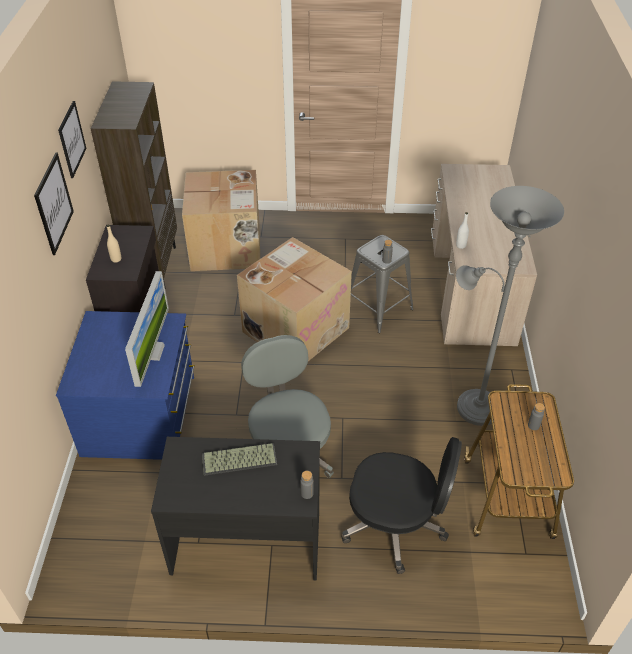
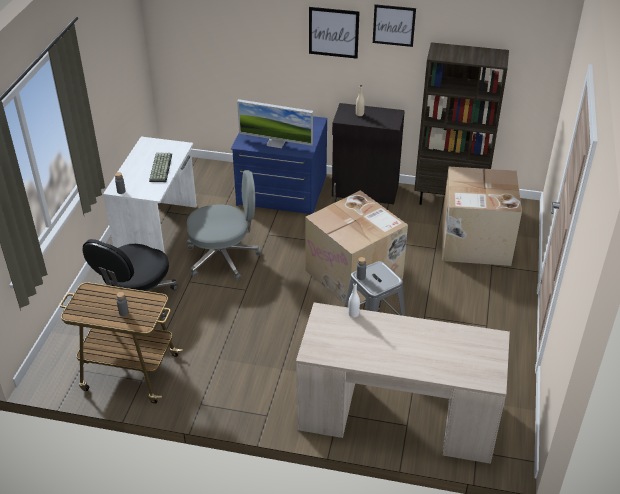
camera: 100 degrees right, 5 degrees down
black desk [151,437,320,580] -> white desk [103,137,197,253]
grey floor lamp [456,186,564,426] -> none

